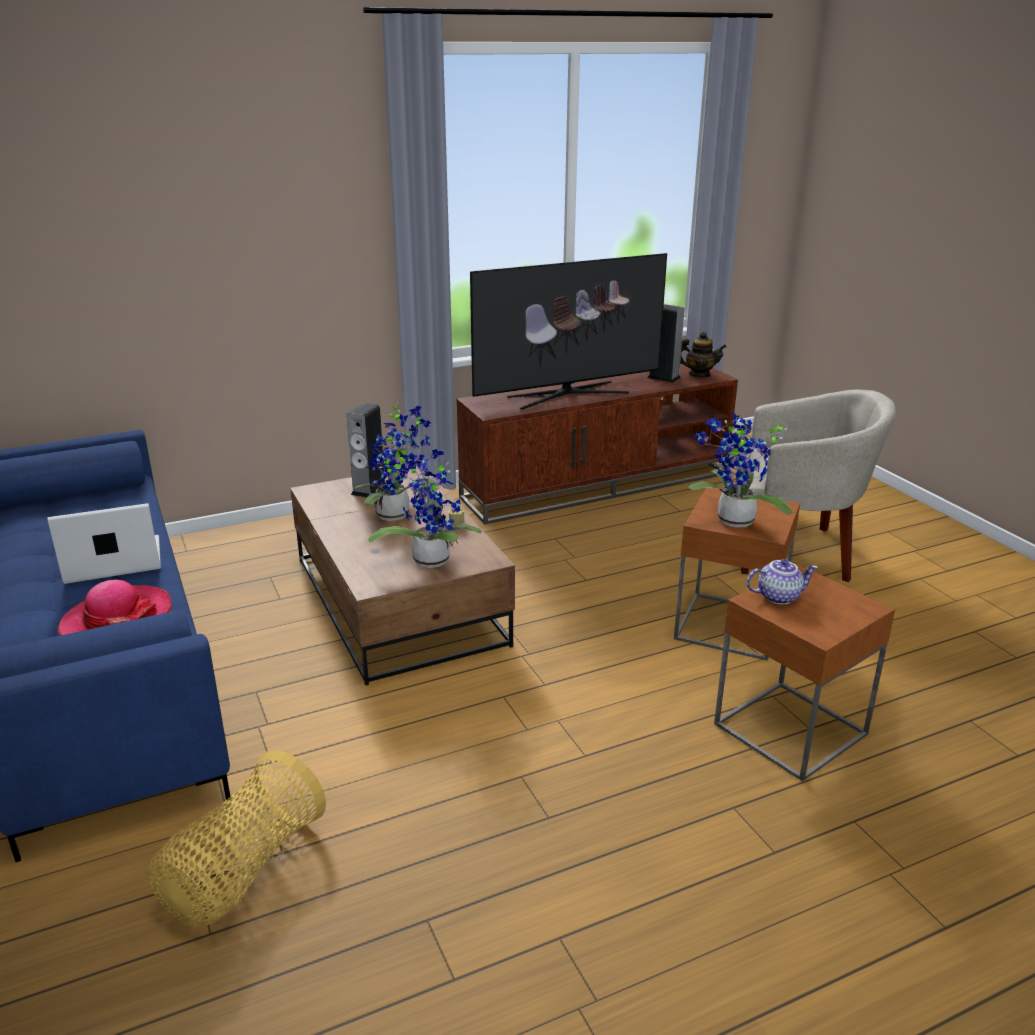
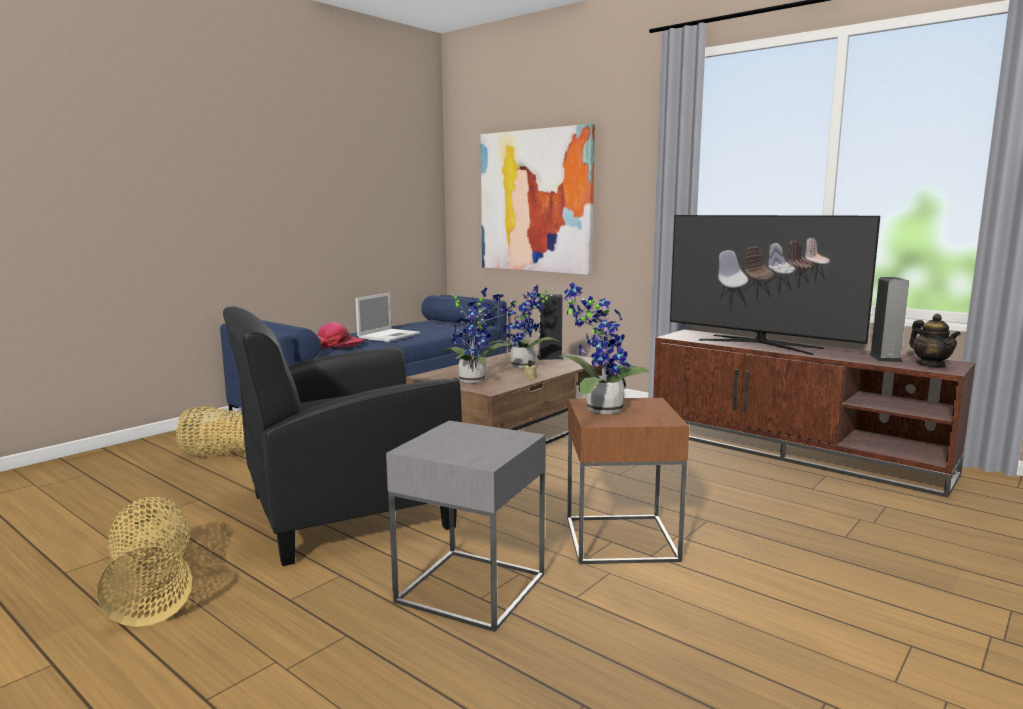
camera: 65 degrees right, 15 degrees down
laptop [48,503,161,584] -> laptop turned 75 degrees clockwise [356,293,420,342]
brown side table [714,564,895,782] -> grey side table [386,420,546,632]
beige armchair [734,390,896,582] -> none
teapot [746,559,818,605] -> none
none -> basket [96,497,193,627]
none -> black armchair [223,306,462,566]
none -> picture [480,124,595,275]

